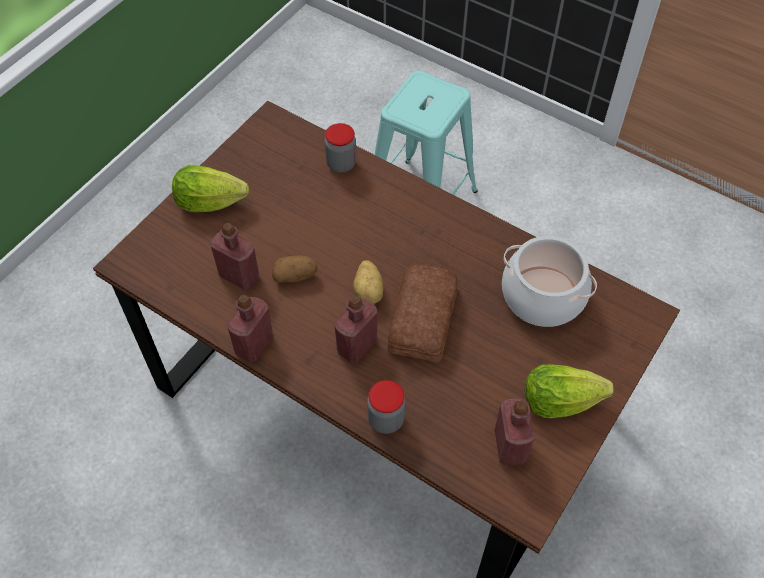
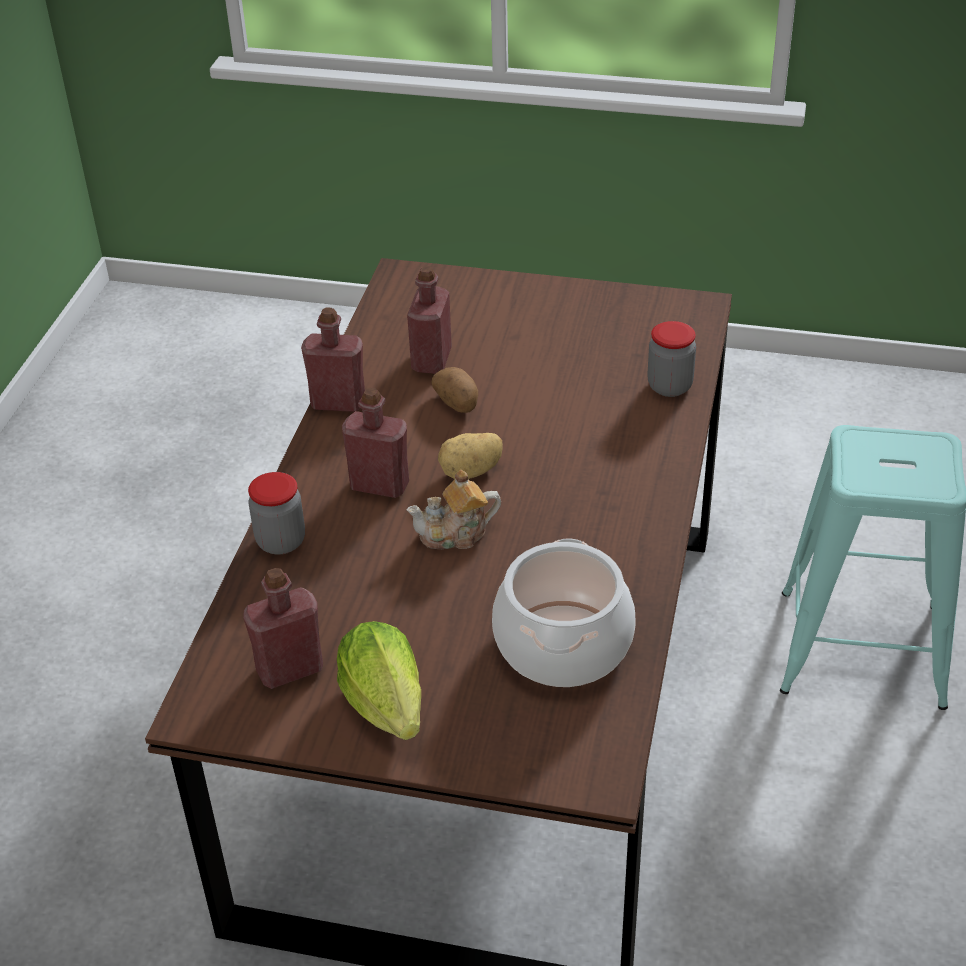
camera: 70 degrees right, 15 degrees down
lettuce [172,165,249,213] -> none
bread [387,264,458,363] -> teapot [407,470,501,549]

